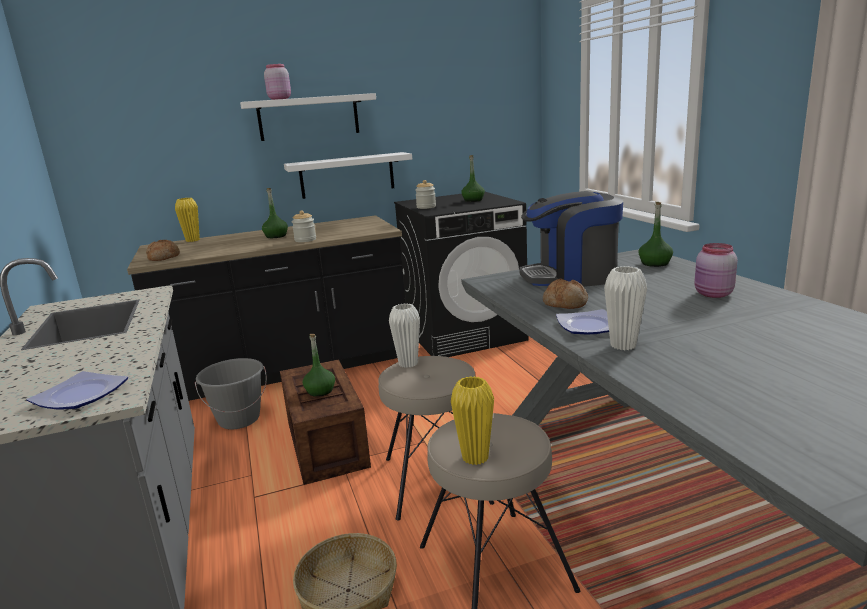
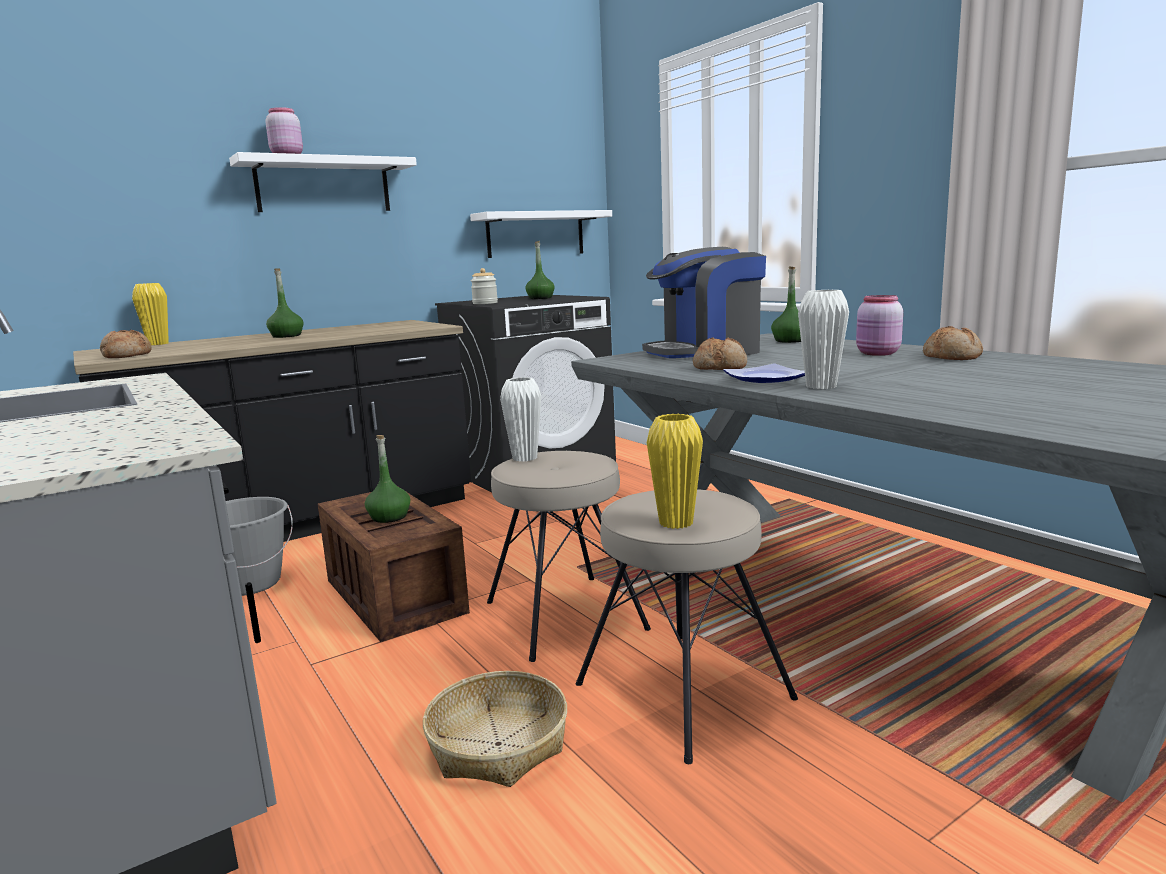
camera: 15 degrees left, 5 degrees down
plate [27,371,128,410] -> none
white shelf [284,152,412,199] -> white shelf moved to [470,210,612,258]
jar [292,211,316,242] -> none
none -> bread [923,326,983,360]

